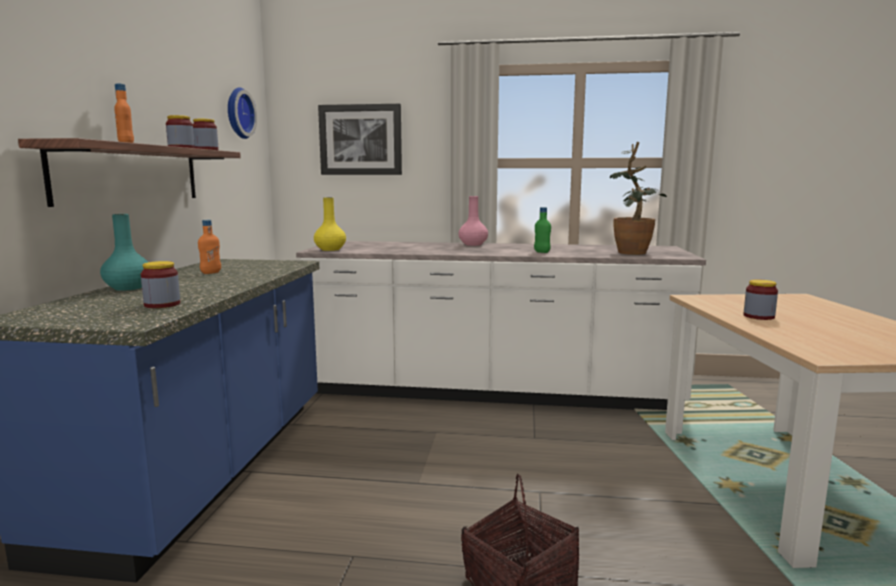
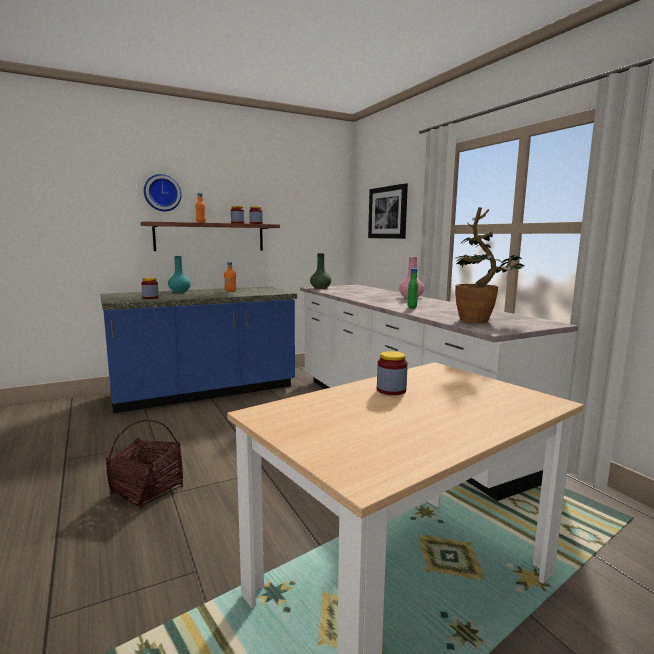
camera: 55 degrees right, 0 degrees up
wall clock [228,87,257,139] -> wall clock moved to [144,174,182,211]
yellow vase [314,197,346,251] -> green vase [310,253,331,289]

